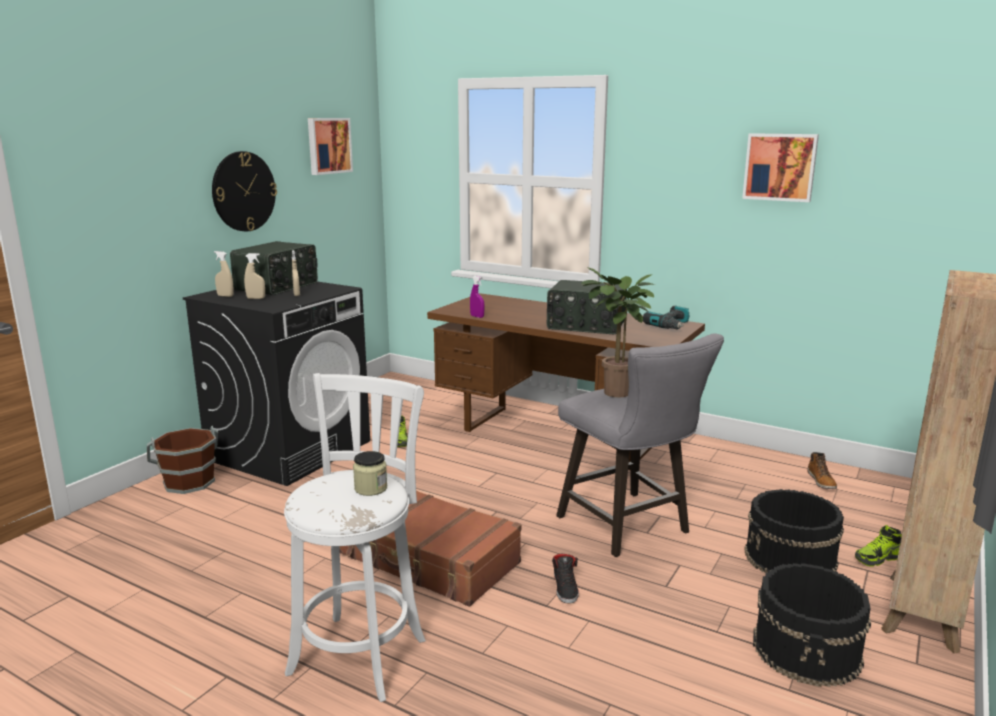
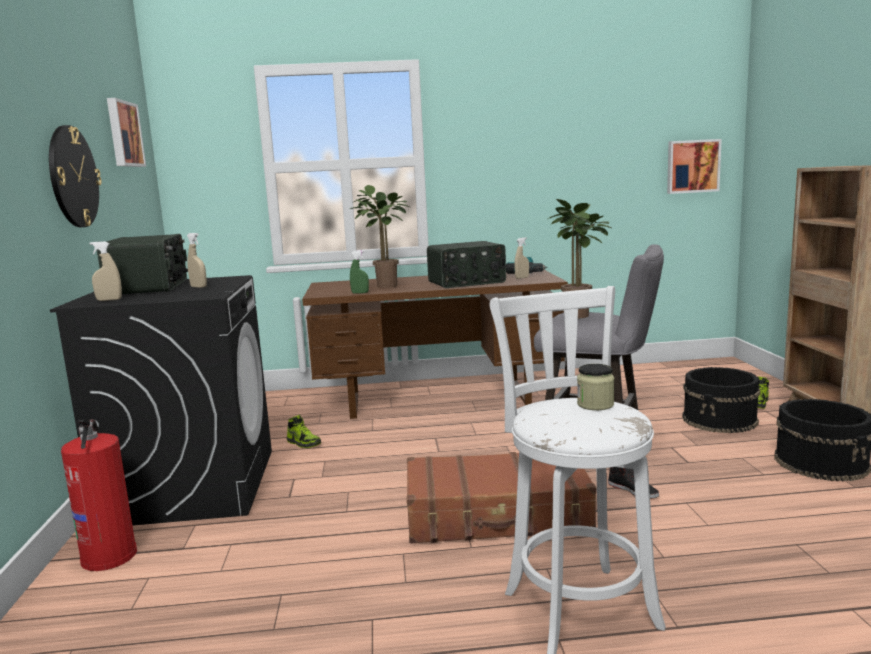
camera: 35 degrees left, 5 degrees down
brown bucket [147,426,218,494] -> fire extinguisher [61,419,137,571]
beige spray bottle [244,253,265,299] -> beige spray bottle moved to [514,237,529,279]
purple spray bottle [470,276,485,318] -> green spray bottle [350,250,369,294]
picture [742,133,819,202] -> picture moved to [667,139,722,194]
boot [808,452,837,489] -> none
none -> potted plant [350,185,410,288]

